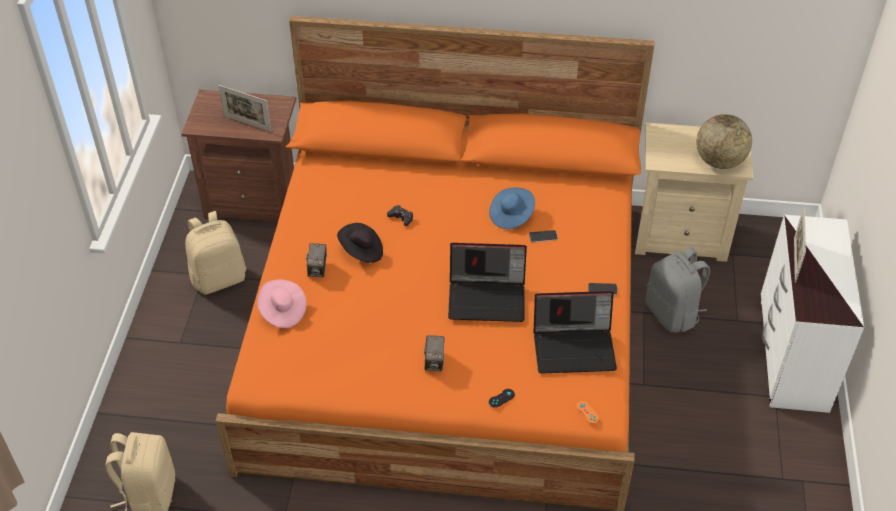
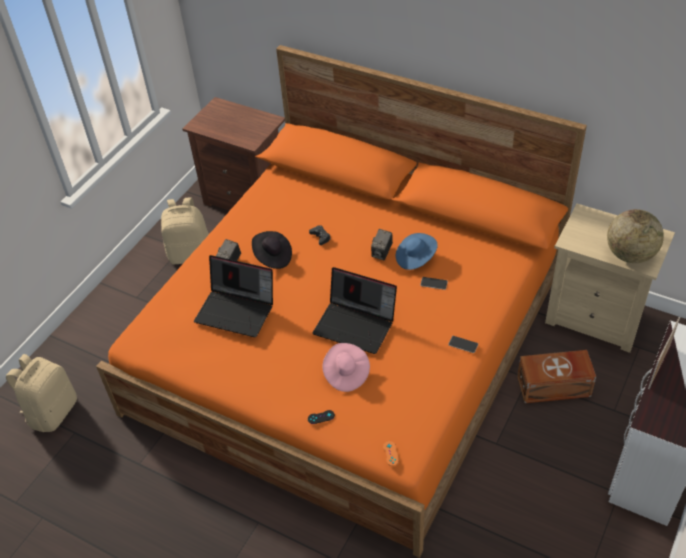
camera: 25 degrees right, 0 degrees up
picture frame [218,85,271,132] -> none
pink hat [257,280,307,328] -> pink hat moved to [322,343,370,392]
camera [424,335,445,371] -> camera moved to [371,229,393,260]
laptop [534,291,617,374] -> laptop moved to [194,255,273,337]
grey backpack [646,247,710,333] -> brown storage box [517,350,596,403]

